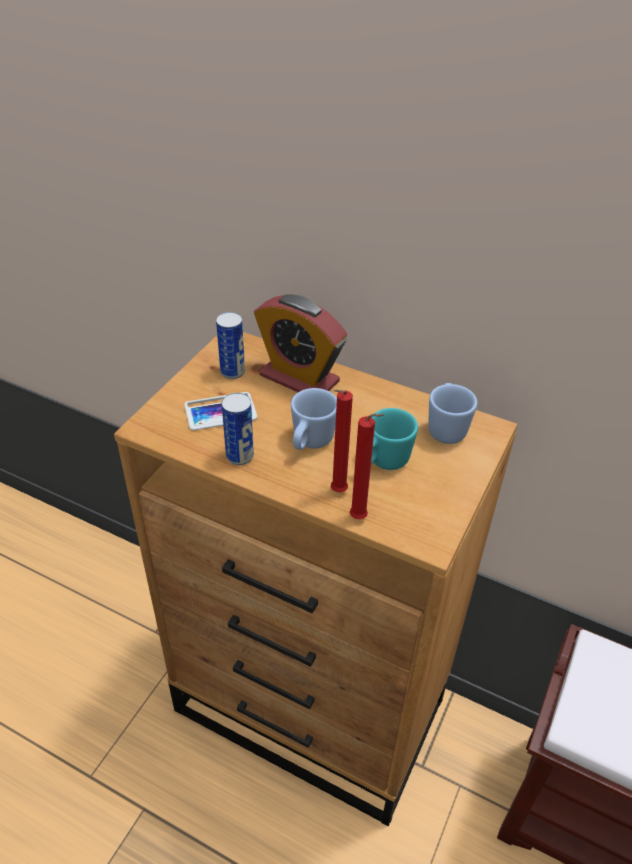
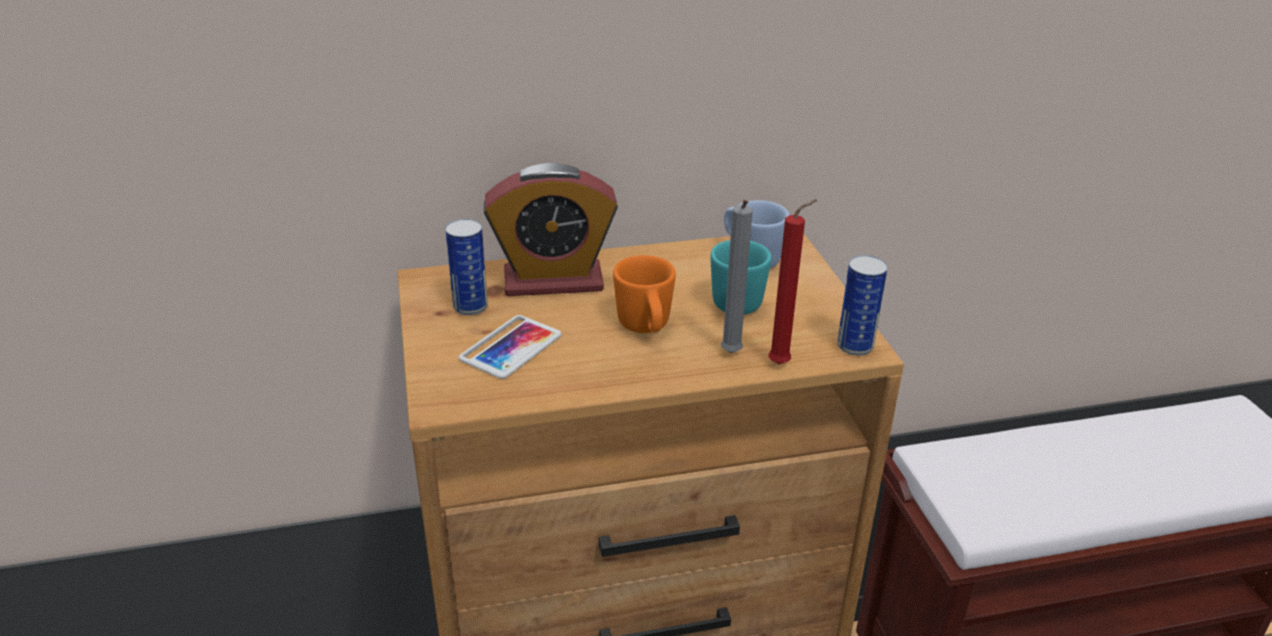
camera: 40 degrees left, 10 degrees down
can [222,393,254,465] -> can moved to [837,255,888,356]
blue mug [291,388,337,450] -> orange mug [613,255,676,333]
red candle [331,389,353,492] -> grey candle [721,200,753,353]

